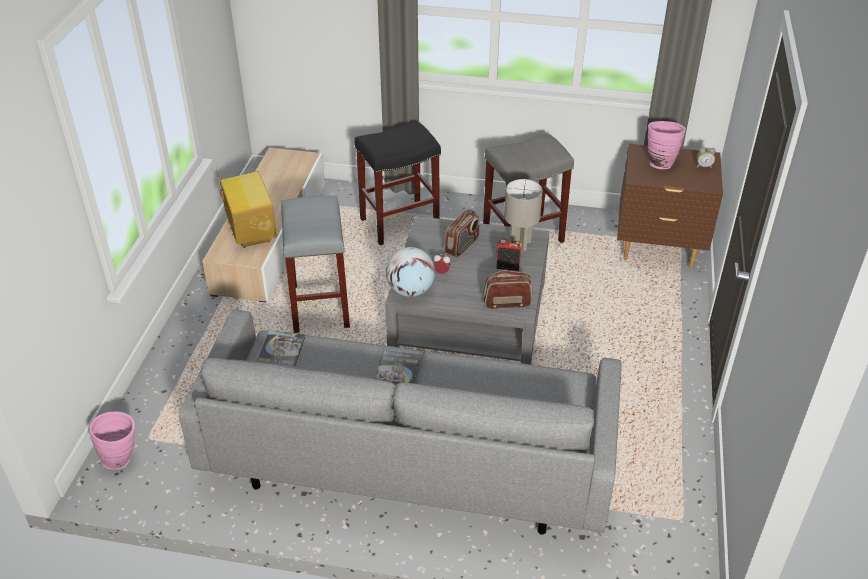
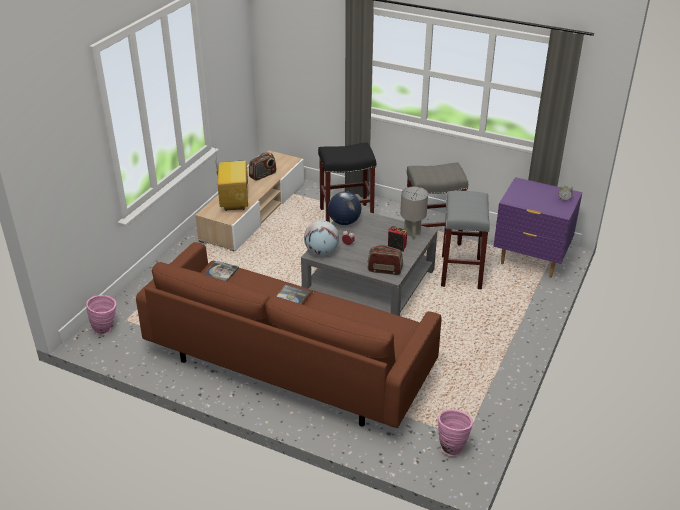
camera: 15 degrees right, 5 degrees down
grey sofa [179,310,622,535] -> brown sofa [136,242,442,428]
grey stool [281,196,350,333] -> grey stool moved to [441,191,490,289]
radio [444,210,480,257] -> radio moved to [249,152,276,181]
brown nightstand [617,144,723,268] -> purple nightstand [493,177,582,278]
pink vase [648,121,686,169] -> pink vase moved to [438,409,473,456]
none -> globe [328,192,361,225]

